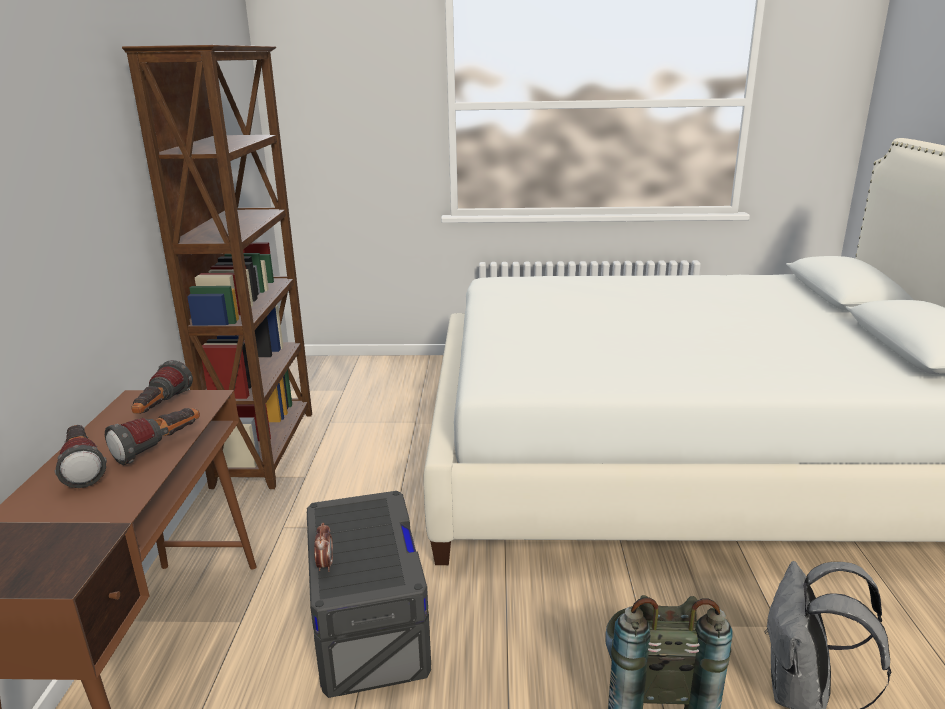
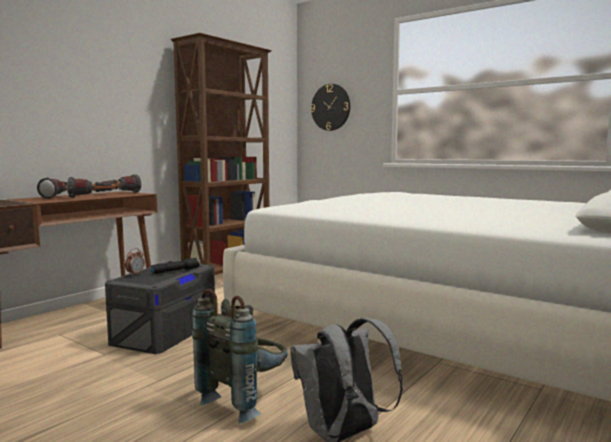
camera: 35 degrees right, 15 degrees down
none -> black flashlight [151,258,200,274]
none -> wall clock [311,84,350,131]

